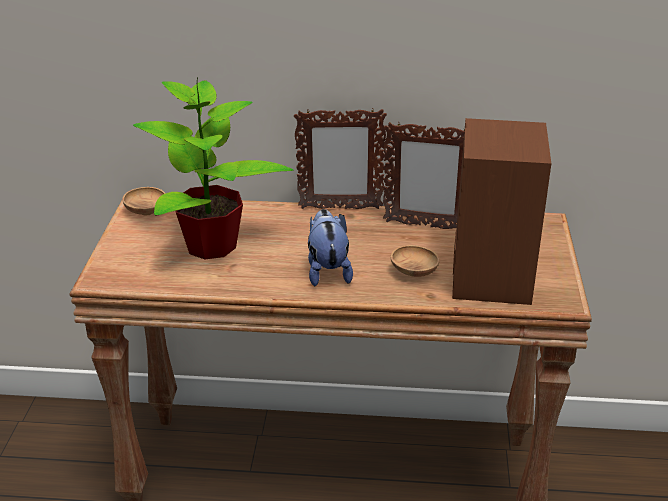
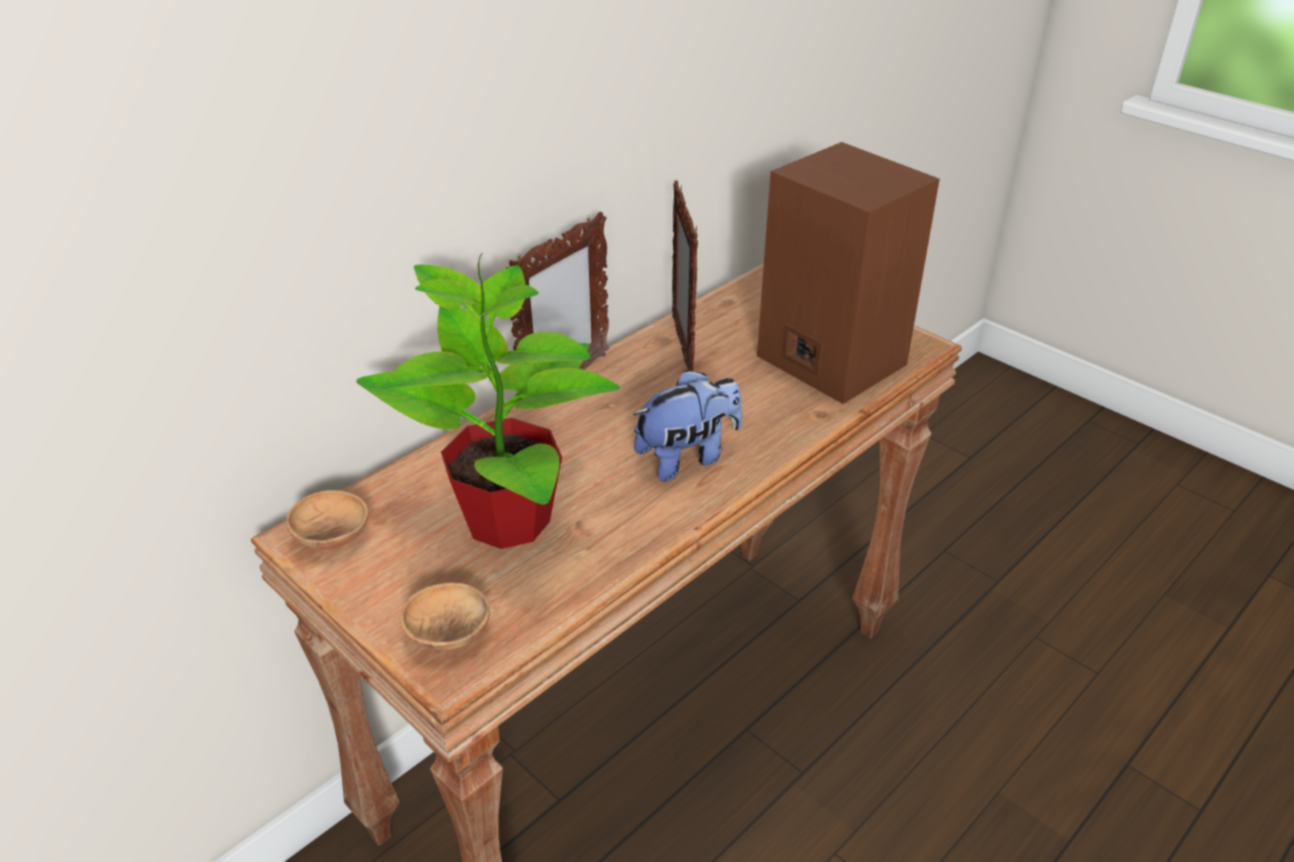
camera: 50 degrees left, 5 degrees up
plush toy [308,209,353,286] -> plush toy turned 120 degrees clockwise [633,370,742,482]
picture frame [383,122,465,229] -> picture frame turned 120 degrees clockwise [672,180,698,372]
brown bowl [391,245,440,277] -> brown bowl moved to [400,583,490,650]

